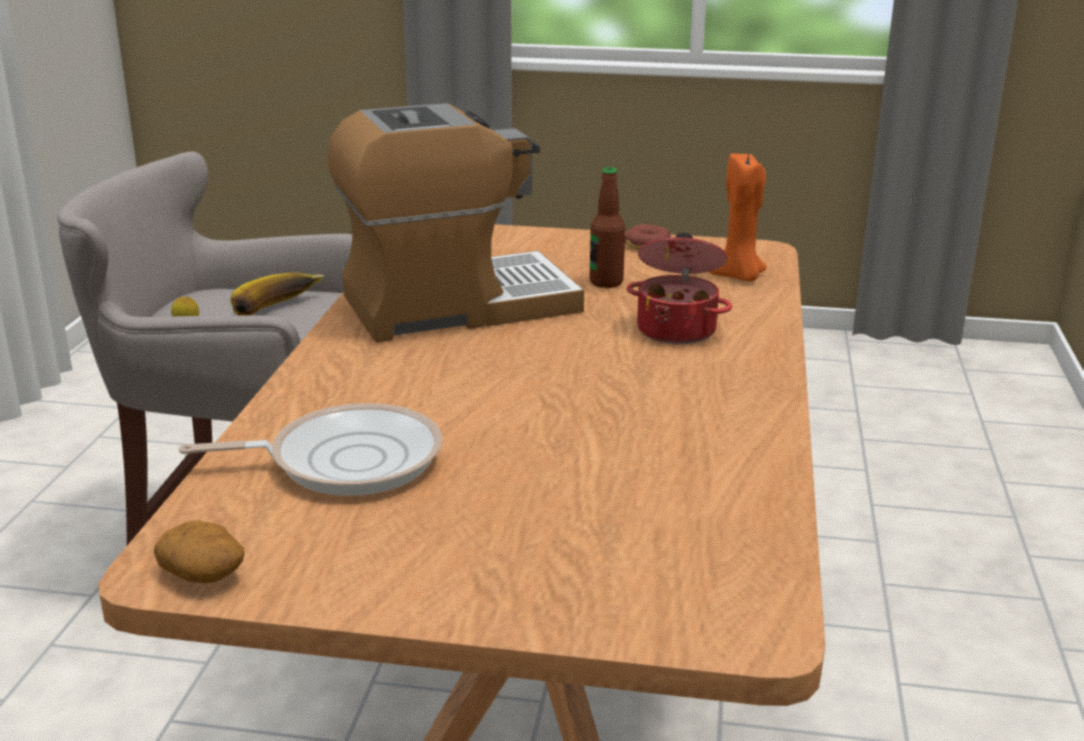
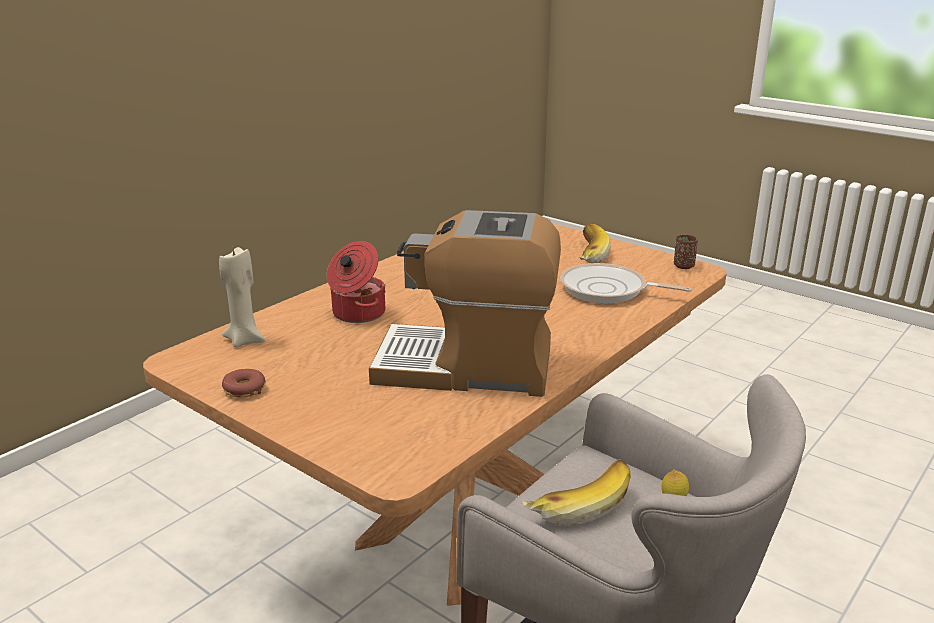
camera: 150 degrees left, 0 degrees up
potato [154,521,244,583] -> brown cup [674,235,698,269]
bottle [590,167,625,288] -> none
orange candle [709,153,767,281] -> beige candle [219,247,265,348]
none -> banana [579,224,610,263]

